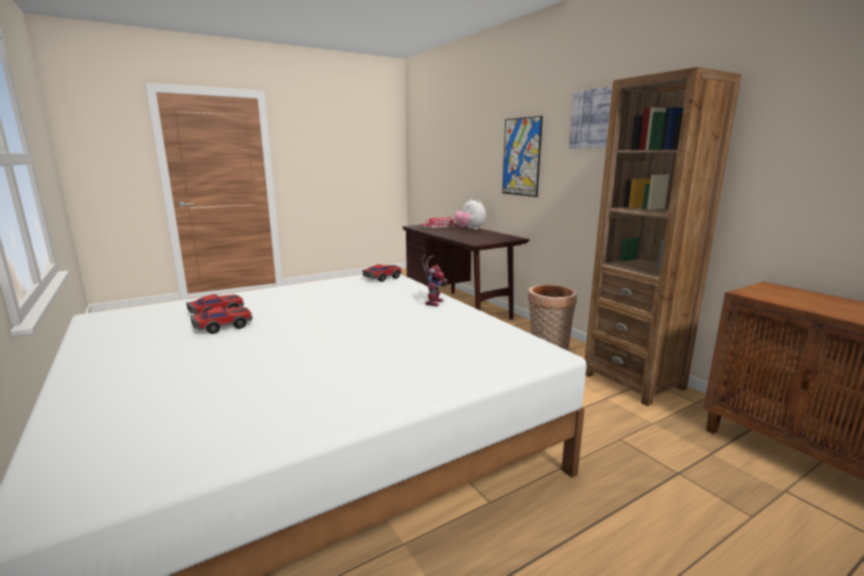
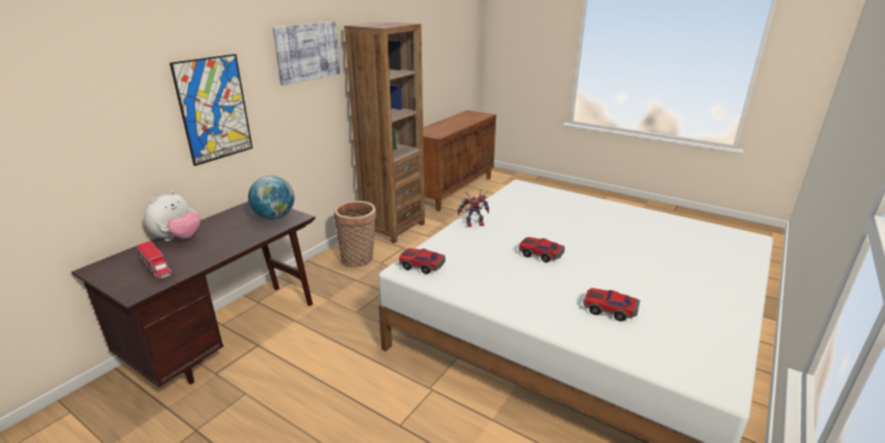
camera: 115 degrees left, 10 degrees up
toy car [190,306,253,334] -> toy car moved to [519,237,565,263]
none -> globe [248,175,294,219]

